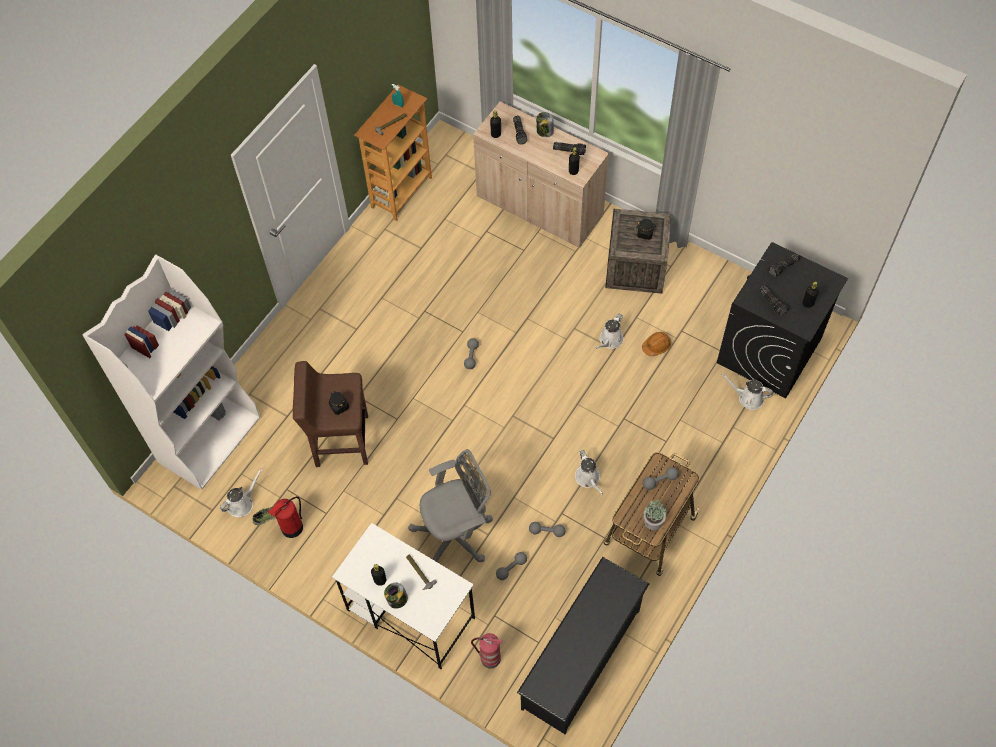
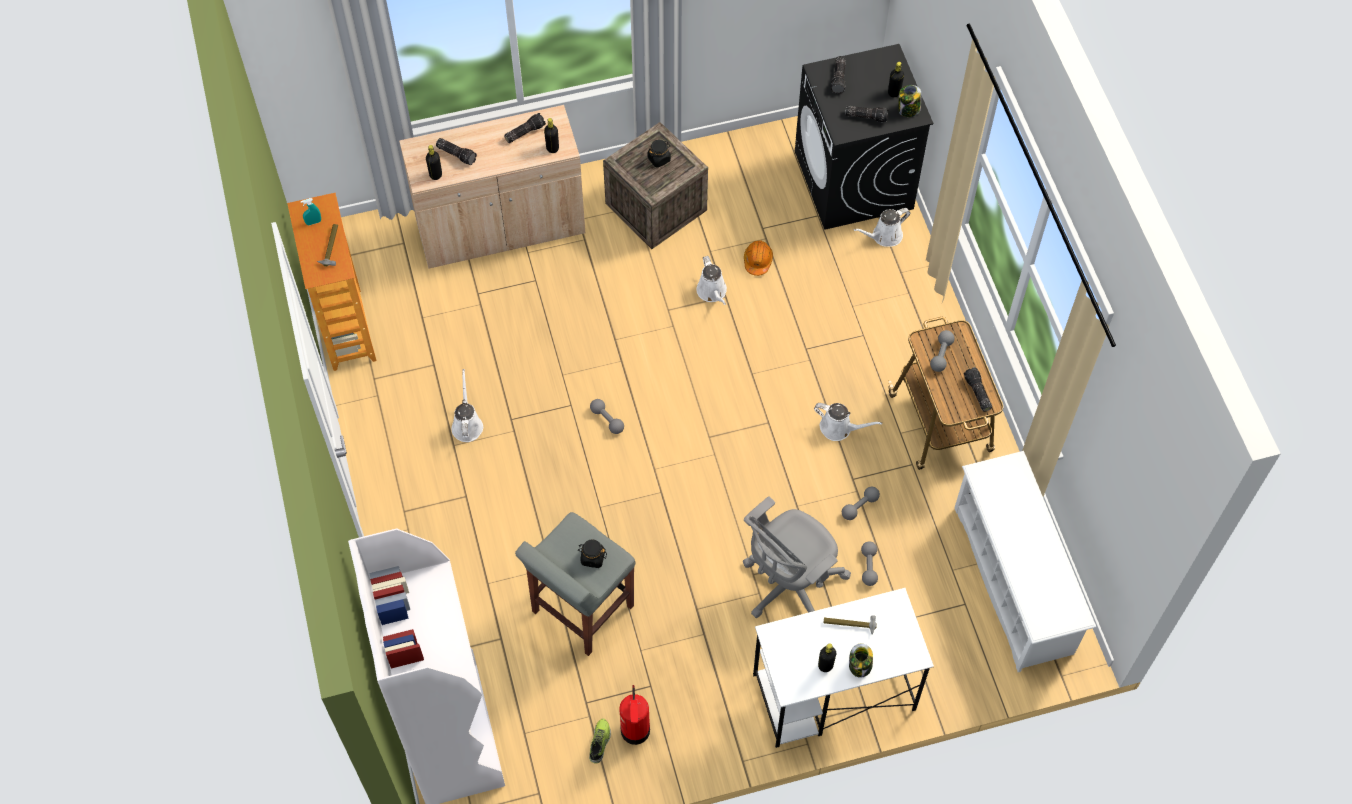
camera: 50 degrees left, 0 degrees up
white watering can [220,468,262,517] -> white watering can moved to [452,369,483,442]
brown stool [293,361,368,467] -> grey stool [515,512,635,656]
grey office chair [408,449,493,564] -> grey office chair turned 150 degrees counterclockwise [743,496,851,618]
fire extinguisher [471,633,503,669] -> none
black shoe rack [517,557,649,734] -> white shoe rack [955,451,1096,672]
jar [536,112,554,137] -> jar moved to [898,85,921,117]
potted plant [644,499,667,530] -> flashlight [964,367,992,412]

